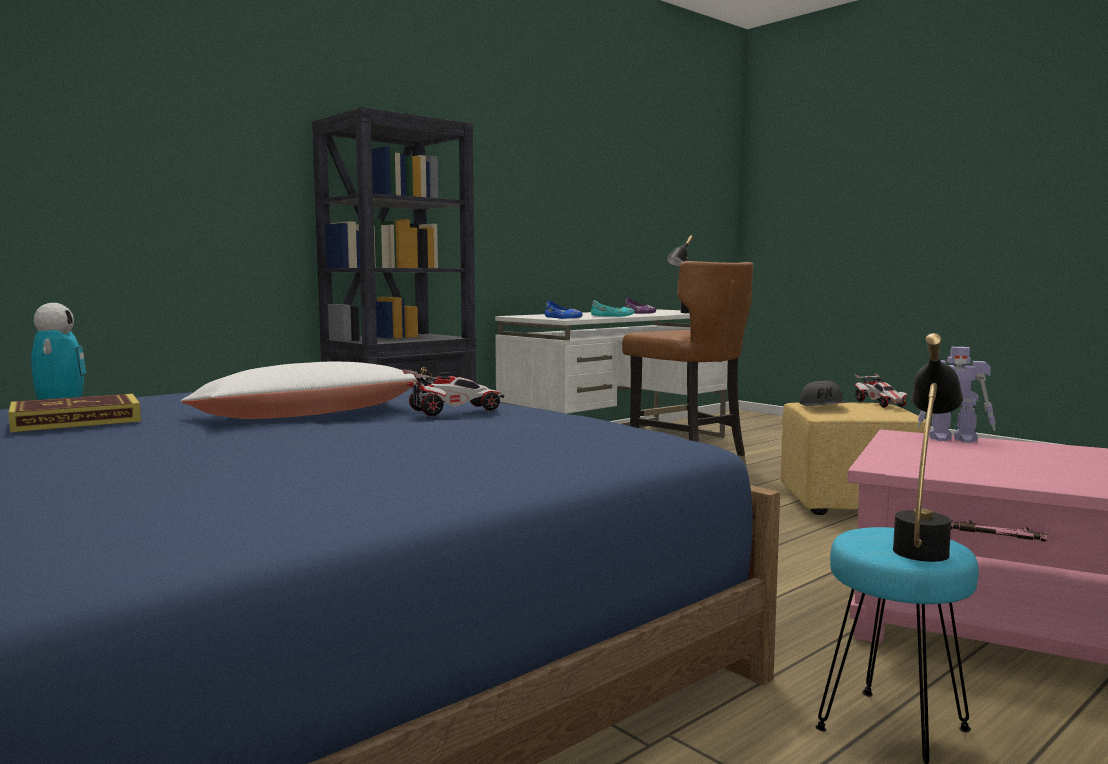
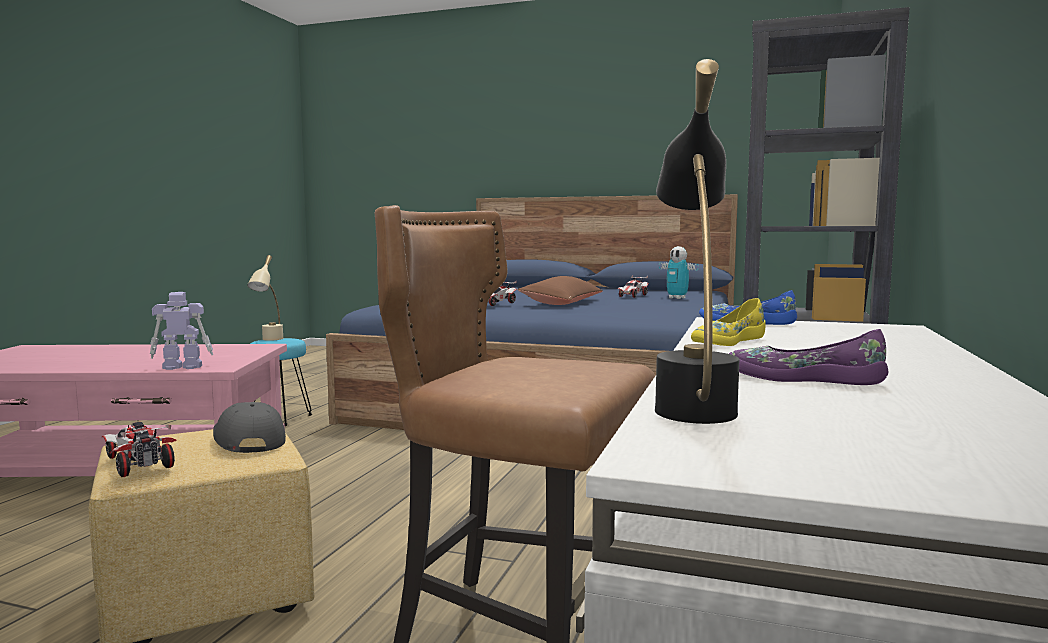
camera: 150 degrees right, 0 degrees up
book [8,393,141,433] -> toy car [618,276,649,298]
white pillow [180,362,426,419] -> brown pillow [518,276,602,305]
turquoise shoe [591,300,635,317] -> yellow shoe [691,298,766,346]
black table lamp [893,333,963,562] -> beige table lamp [247,255,283,341]

